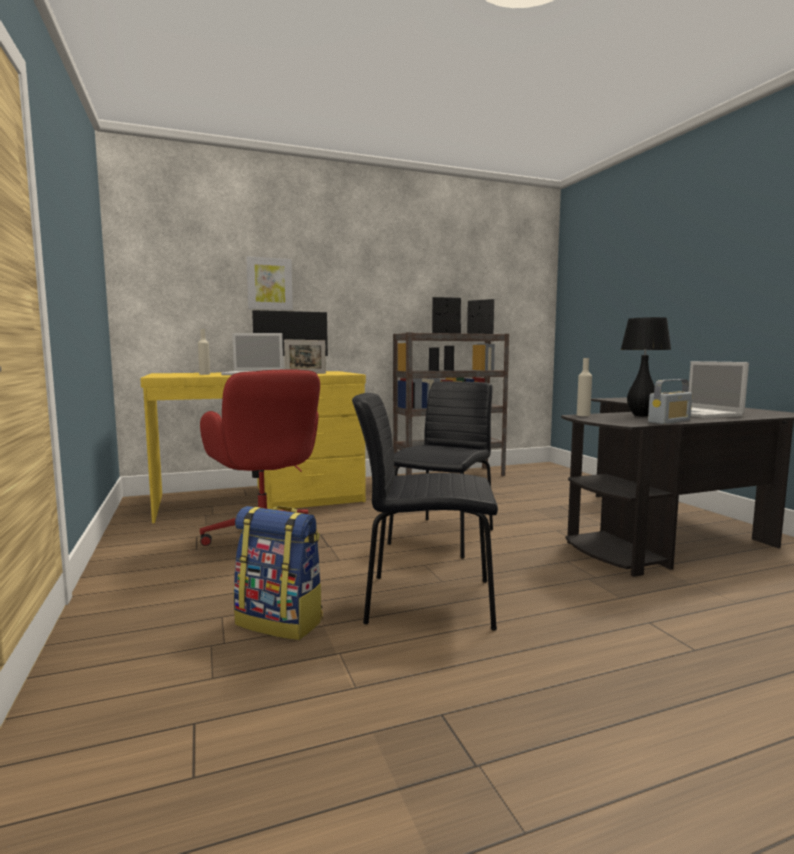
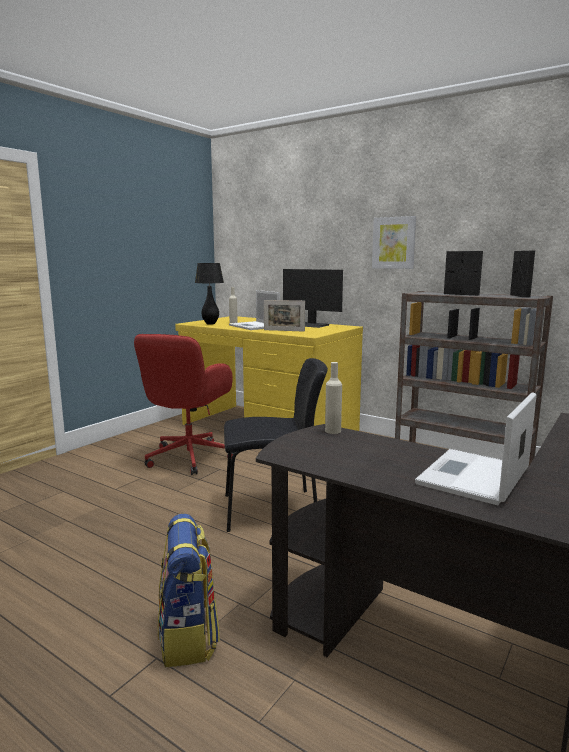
camera: 55 degrees right, 5 degrees up
backpack [233,506,323,640] -> backpack moved to [158,514,220,667]
picture [246,256,293,310] -> picture moved to [372,216,416,269]
black chair [352,393,498,631] -> none
black table lamp [620,317,671,416] -> black table lamp moved to [195,263,224,325]
radio [648,379,692,424] -> none

